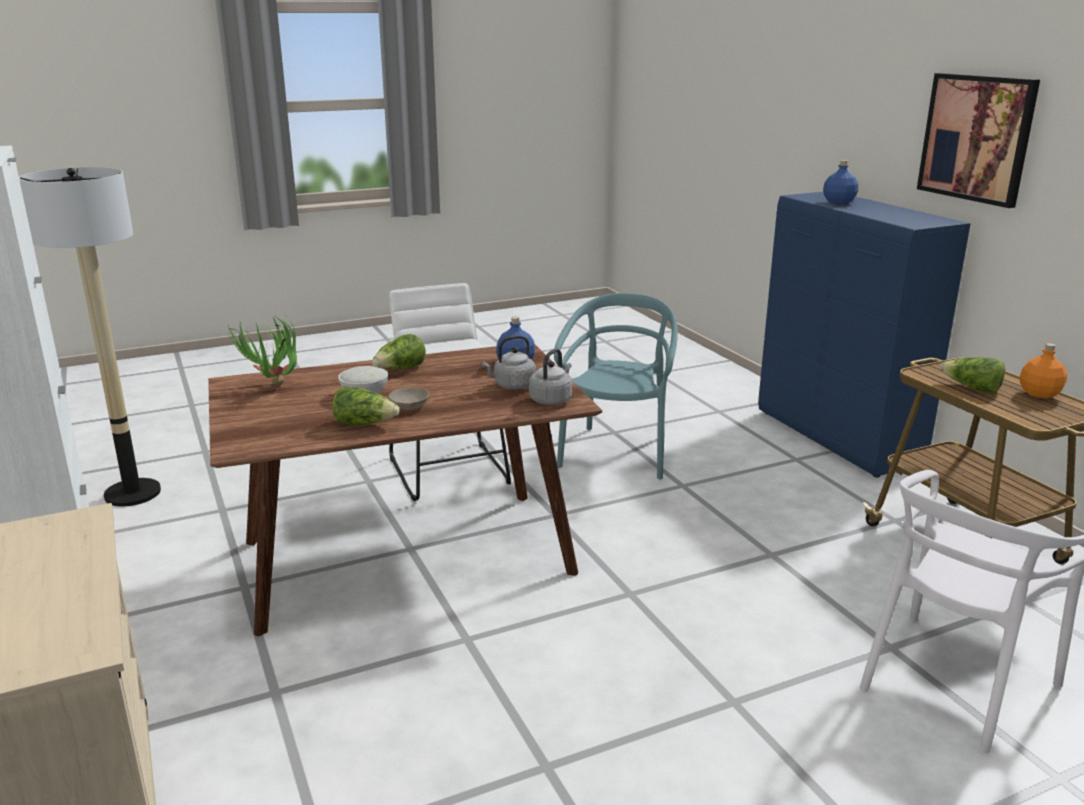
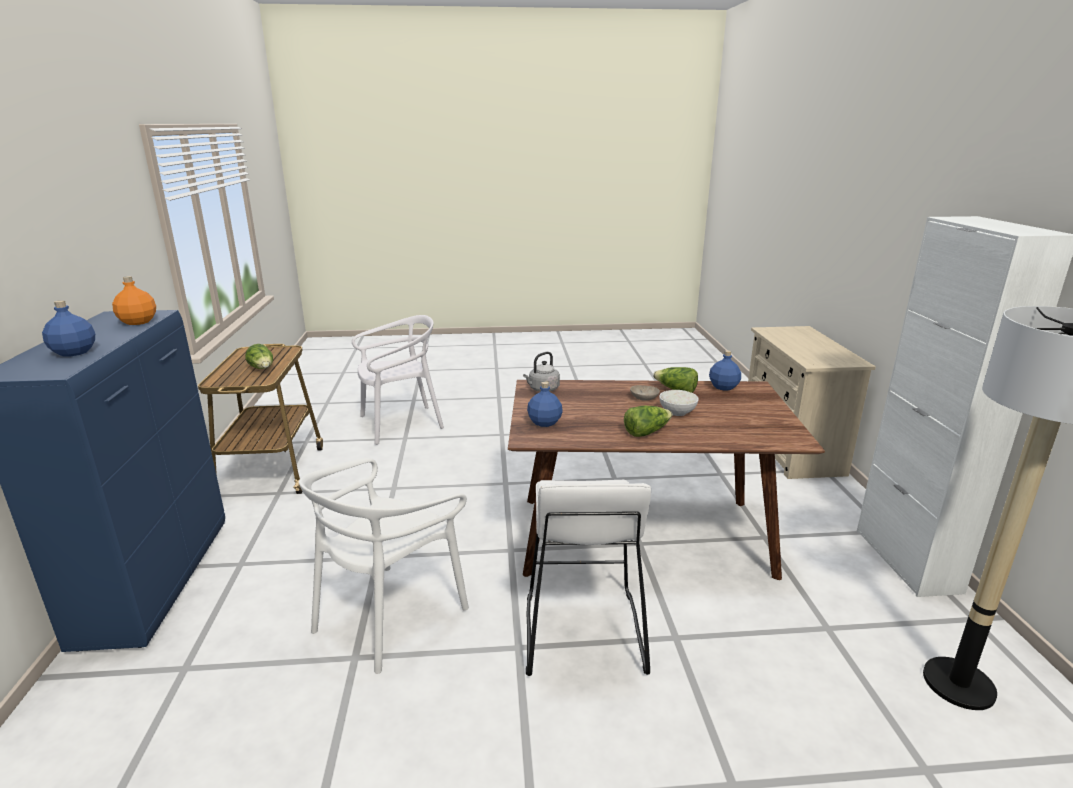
camera: 160 degrees left, 0 degrees up
potted plant [228,317,297,385] -> none
grey kettle [482,335,536,390] -> none
turquoise chair [554,293,678,480] -> white chair [299,458,469,674]
picture [917,73,1040,208] -> none
orange bottle [1019,343,1068,398] -> orange bottle moved to [112,276,156,325]
none -> blue bottle [709,350,741,391]

